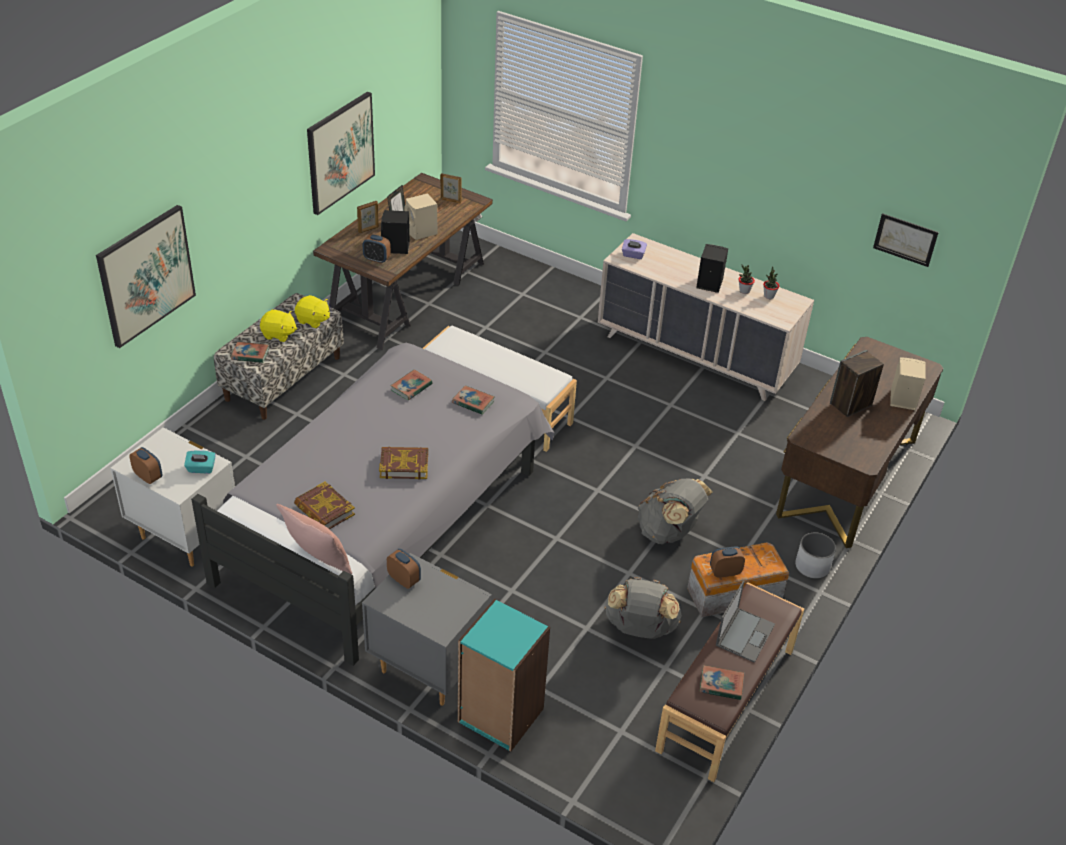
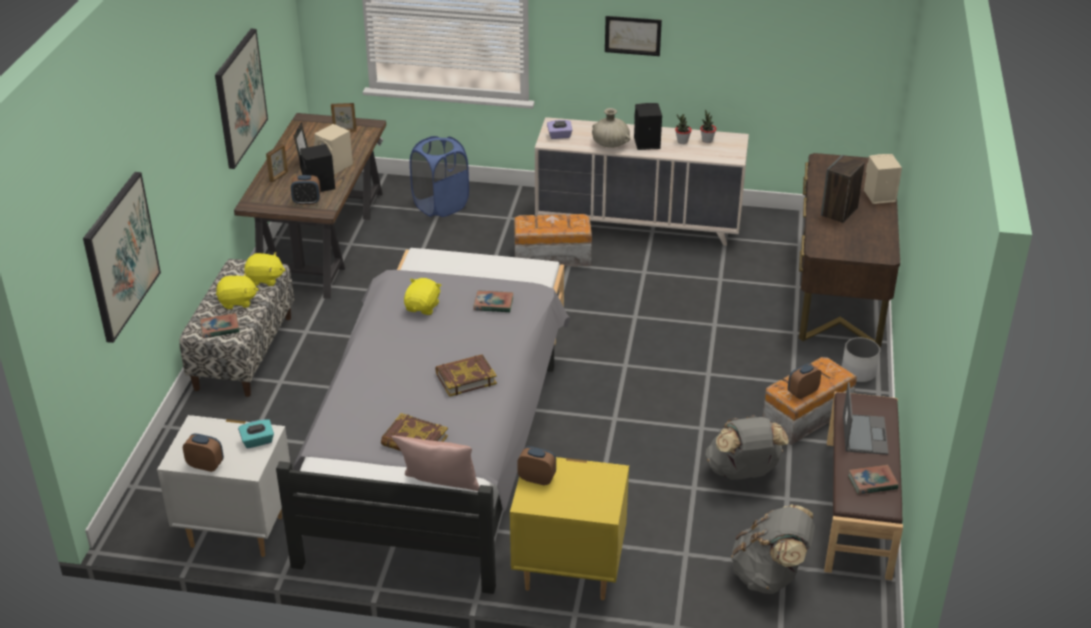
camera: 20 degrees left, 5 degrees down
grey nightstand [362,553,492,706] -> yellow nightstand [510,457,629,600]
book [390,369,432,400] -> yellow plush toy [404,278,441,315]
turquoise bookcase [458,599,550,752] -> none
grey backpack [637,478,713,544] -> grey backpack moved to [731,505,815,594]
picture [873,213,939,267] -> picture moved to [605,16,662,56]
none -> blue laundry basket [410,136,469,217]
none -> storage box [514,214,592,266]
none -> beige vase [592,108,630,148]

